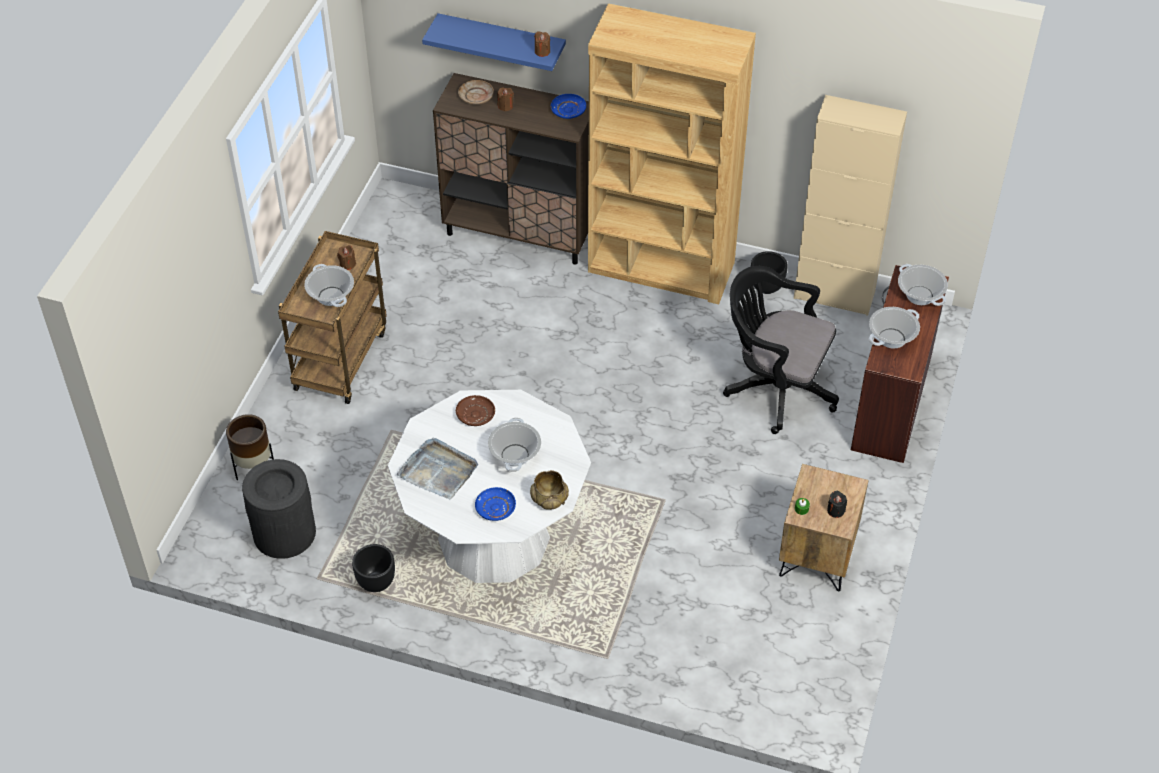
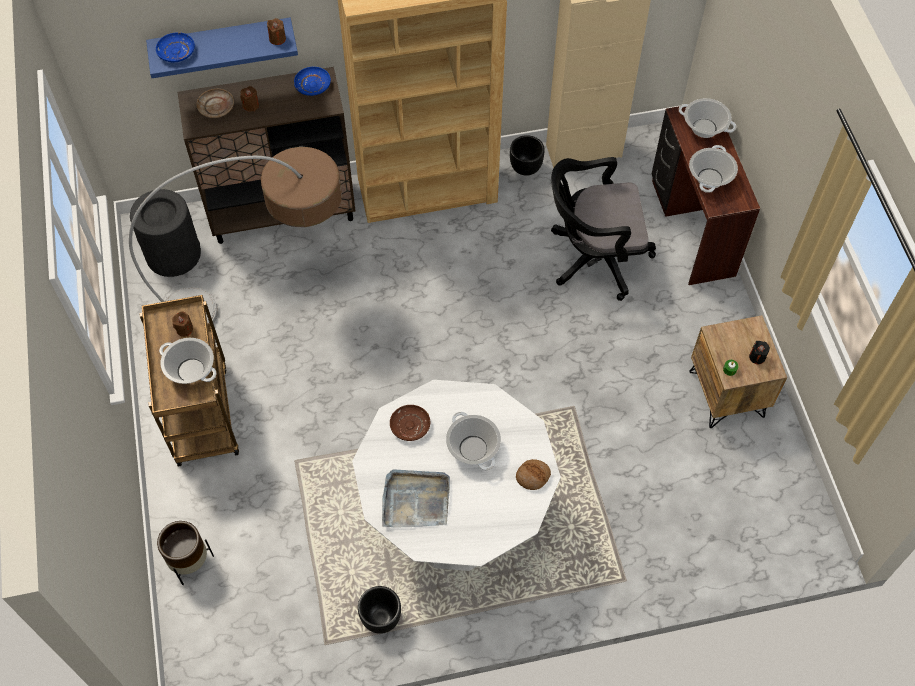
camera: 30 degrees left, 10 degrees up
black trash can [242,459,316,559] -> black trash can moved to [130,189,201,277]
blue plate [475,487,516,521] -> blue plate moved to [156,32,195,62]
beige bowl [530,470,569,510] -> bread [516,459,551,490]
none -> floor lamp [129,147,342,324]

